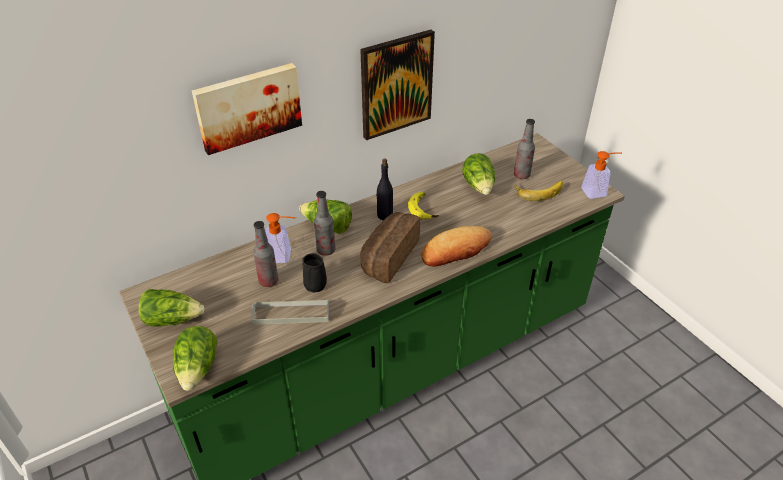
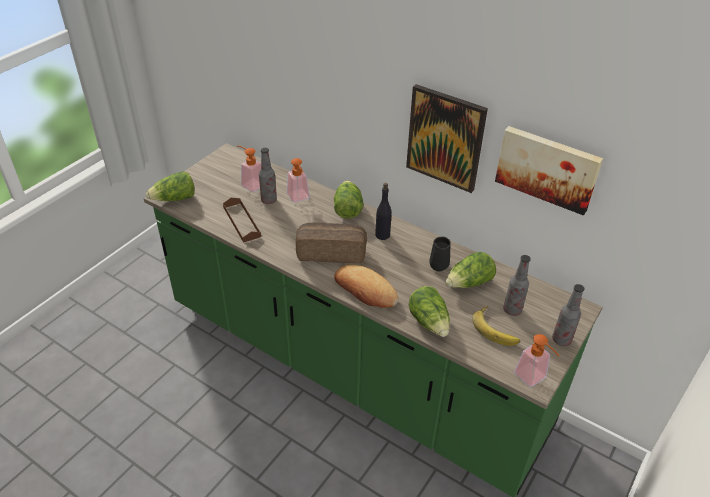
camera: 65 degrees right, 0 degrees up
lettuce [139,289,205,327] -> lettuce moved to [409,286,450,337]
picture [192,63,302,155] -> picture moved to [495,126,603,216]
grey tray [251,299,329,325] -> brown tray [223,197,261,243]
black mug [302,253,327,292] -> black mug moved to [429,237,451,271]
bottle [314,191,336,256] -> bottle moved to [552,284,584,346]
banana [408,192,439,220] -> none
none -> soap dispenser [237,145,261,192]

